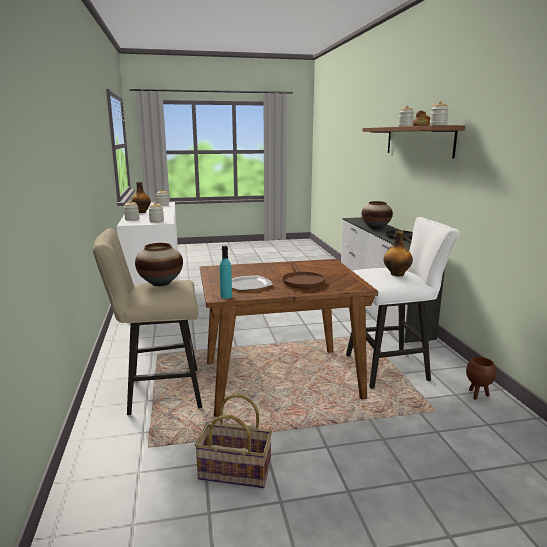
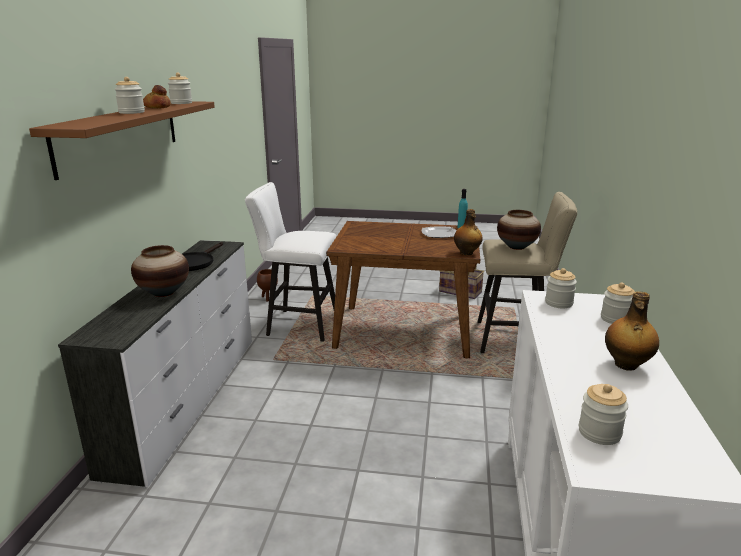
camera: 160 degrees left, 5 degrees up
brown frying pan [283,263,325,289] -> none
bottle [383,231,413,276] -> bottle moved to [454,209,483,255]

